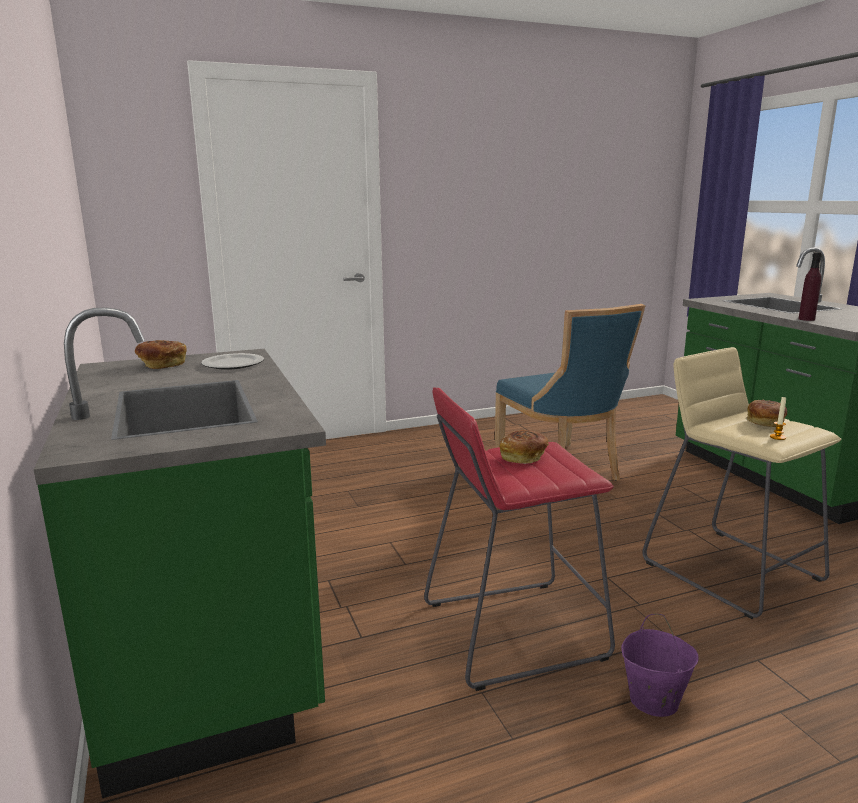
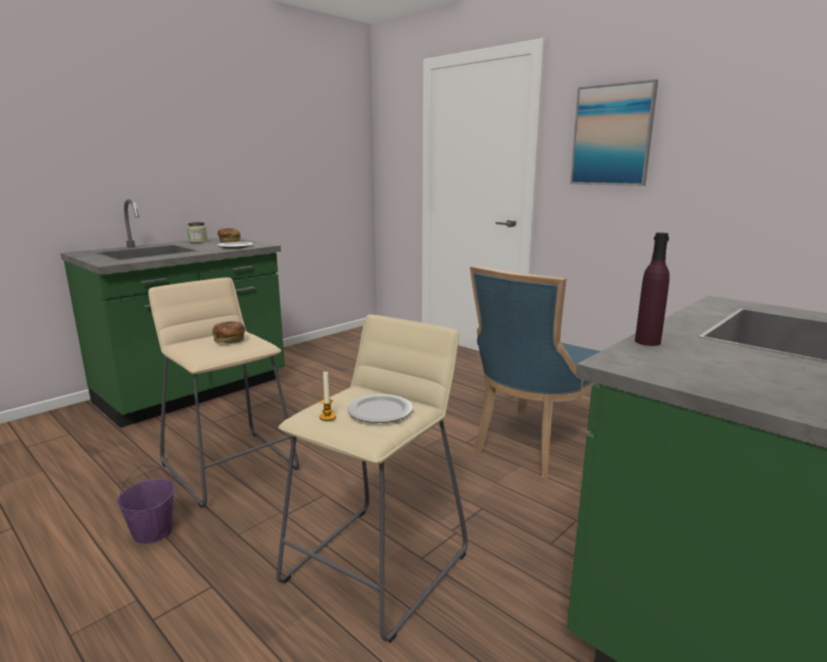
camera: 65 degrees right, 0 degrees up
red stool [424,387,615,691] -> beige stool [148,277,299,508]
bread [746,399,787,427] -> plate [347,394,413,423]
none -> jar [187,222,208,243]
none -> picture [570,79,658,186]

